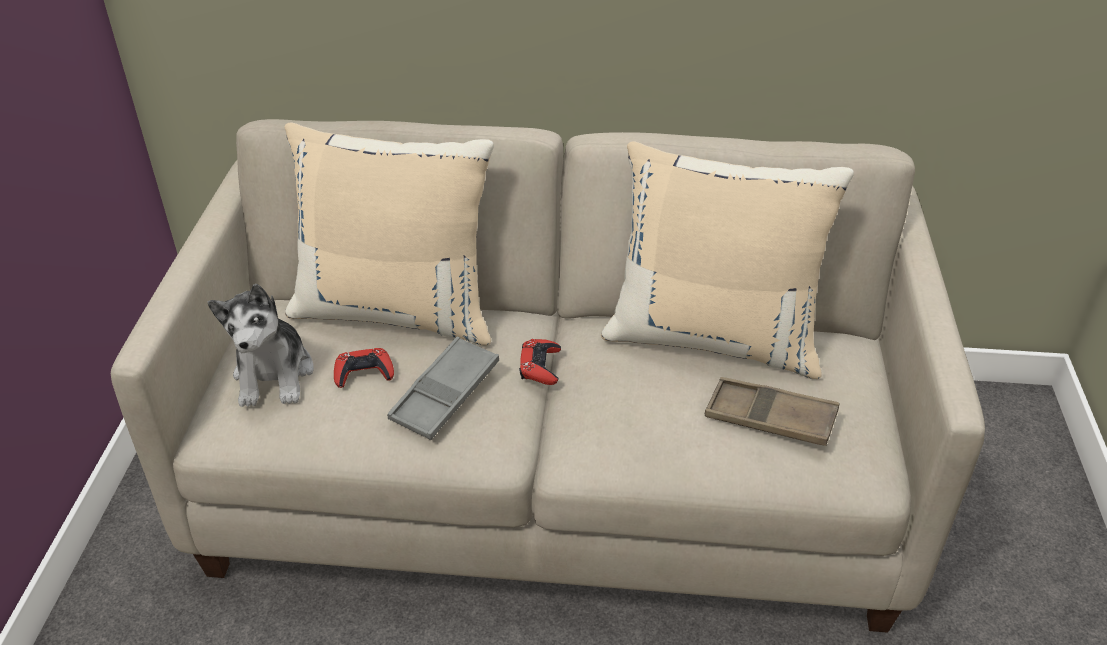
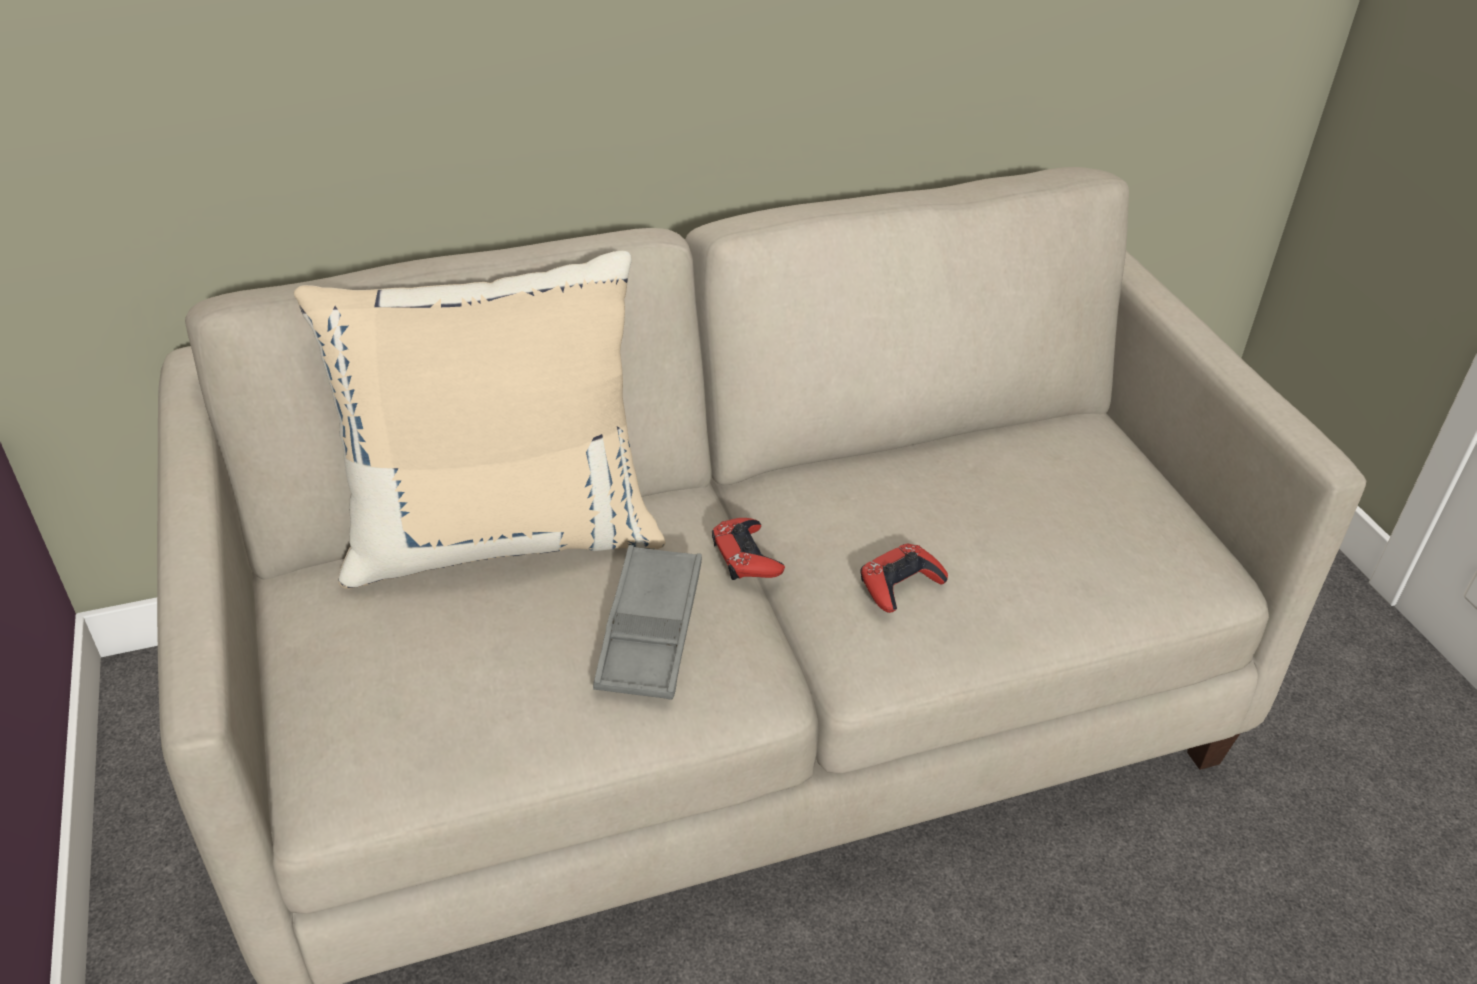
camera: 25 degrees left, 0 degrees up
plush toy [207,284,314,407] -> none
red game controller [334,348,394,388] -> red game controller moved to [861,544,948,613]
beige pillow [601,141,854,379] -> none
brown tray [705,377,839,446] -> none

